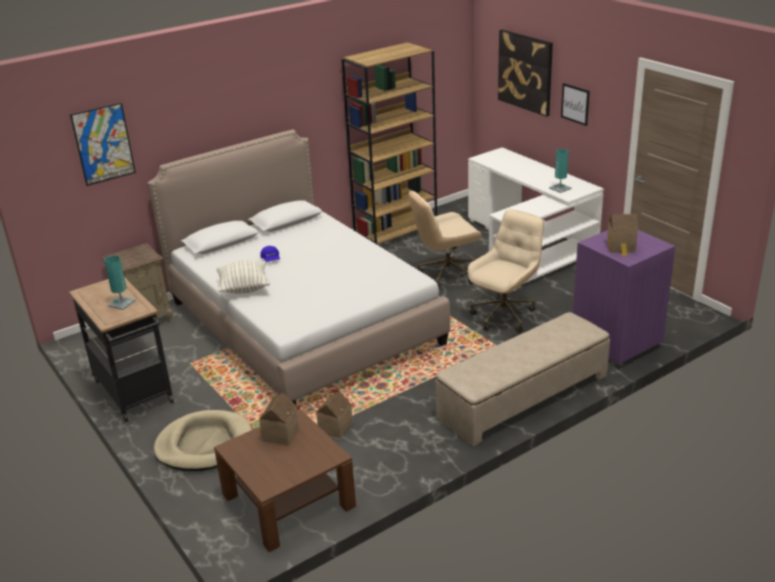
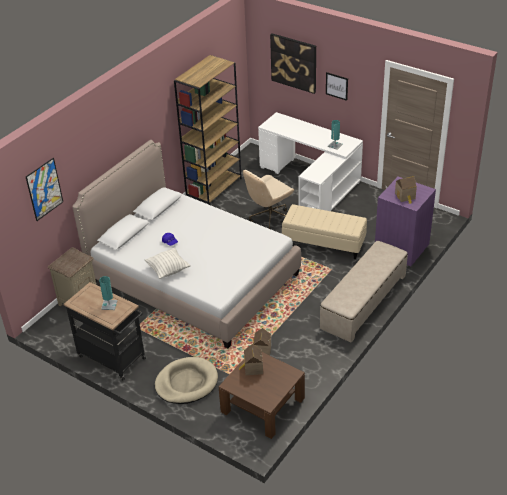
camera: 20 degrees left, 10 degrees up
beige office chair [468,209,544,333] -> beige ottoman [282,204,367,259]

